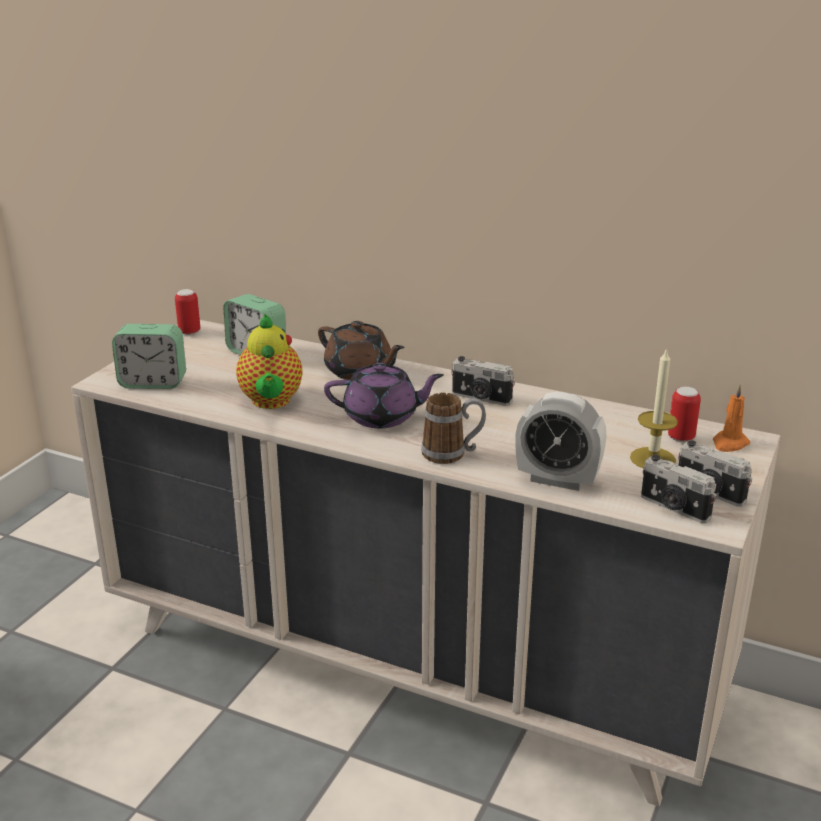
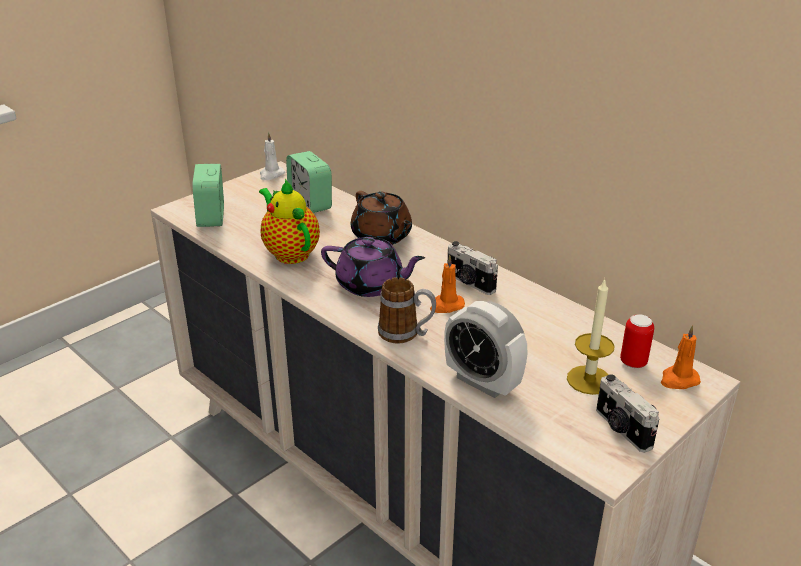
camera: 20 degrees right, 5 degrees up
alarm clock [112,324,186,389] -> alarm clock turned 60 degrees clockwise [193,164,224,227]
can [175,289,200,335] -> white candle [260,132,285,180]
teapot [236,314,303,409] -> teapot turned 135 degrees clockwise [259,179,320,264]
camera [641,455,716,523] -> none
none -> orange candle [430,255,465,313]

